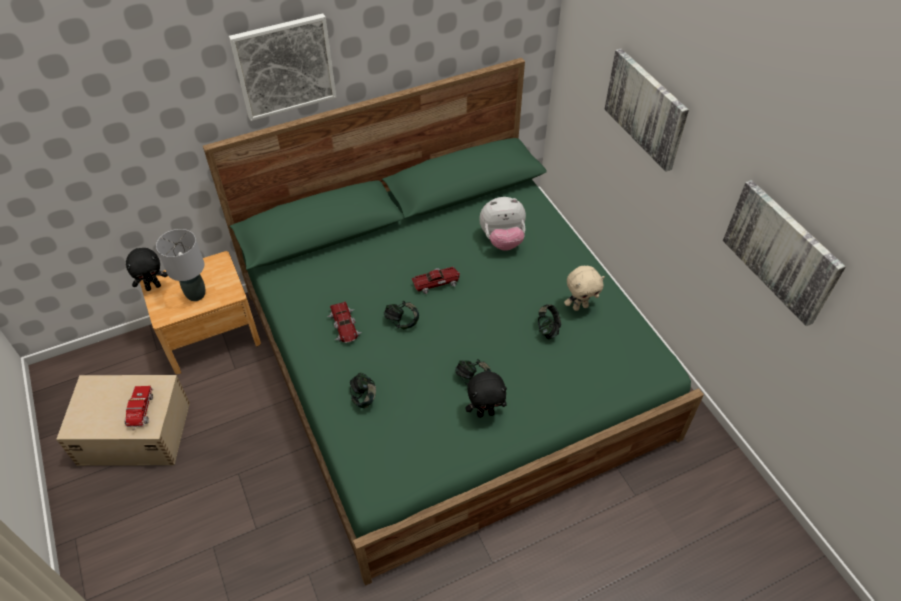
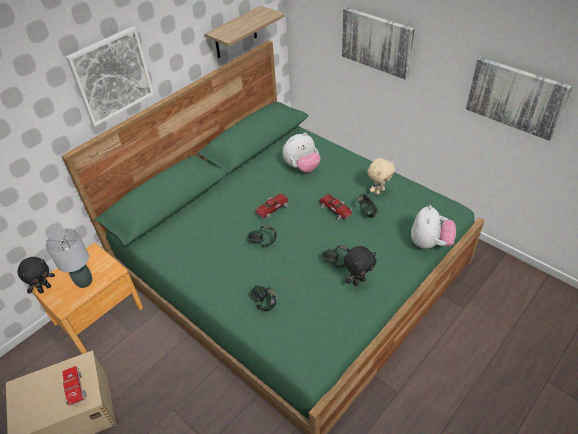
camera: 20 degrees left, 5 degrees down
toy car [327,302,362,343] -> toy car moved to [319,194,352,220]
none -> shelf [205,6,285,58]
none -> plush toy [411,205,456,249]

